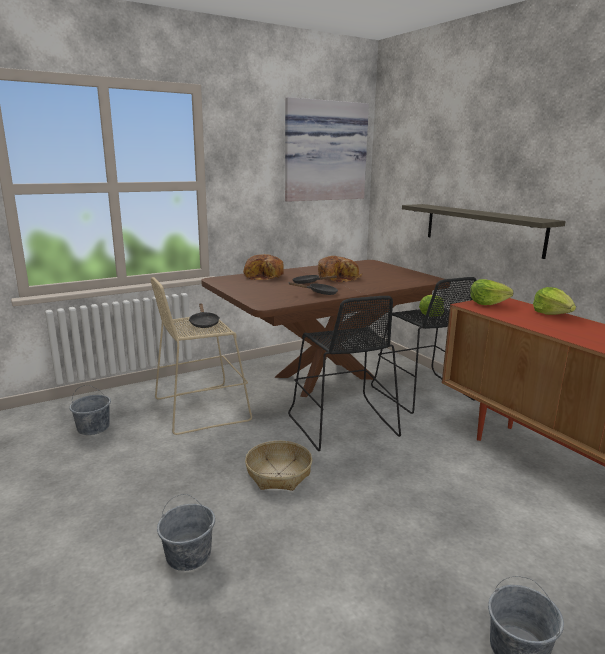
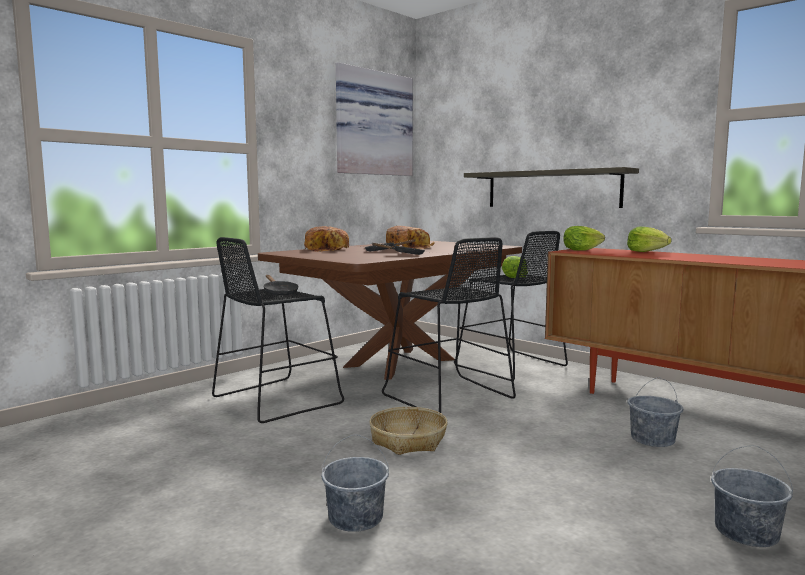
camera: 15 degrees left, 10 degrees down
grey bucket [69,385,111,435] -> grey bucket moved to [628,377,683,447]
beige stool [151,277,252,435] -> black stool [212,237,344,423]

